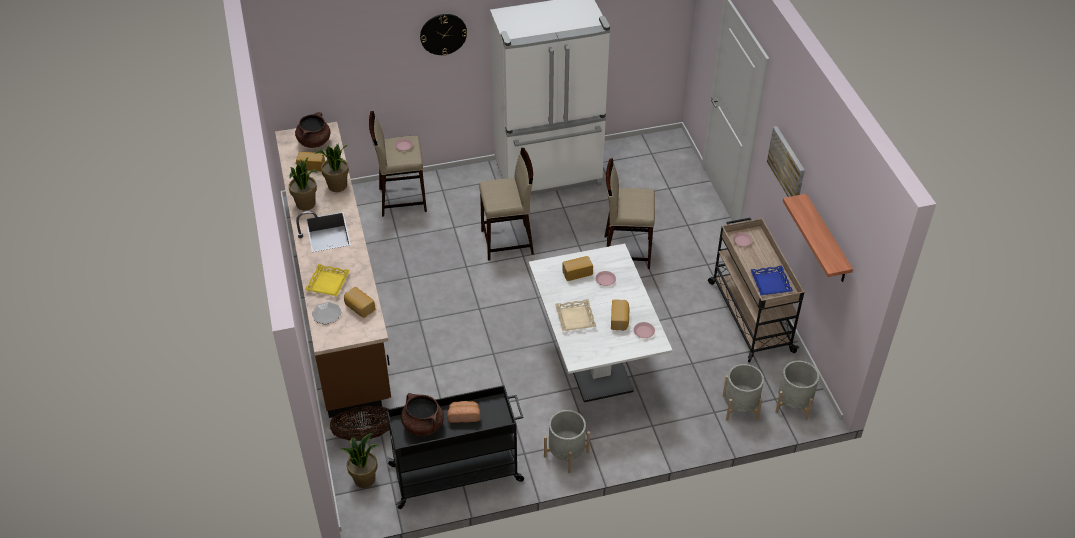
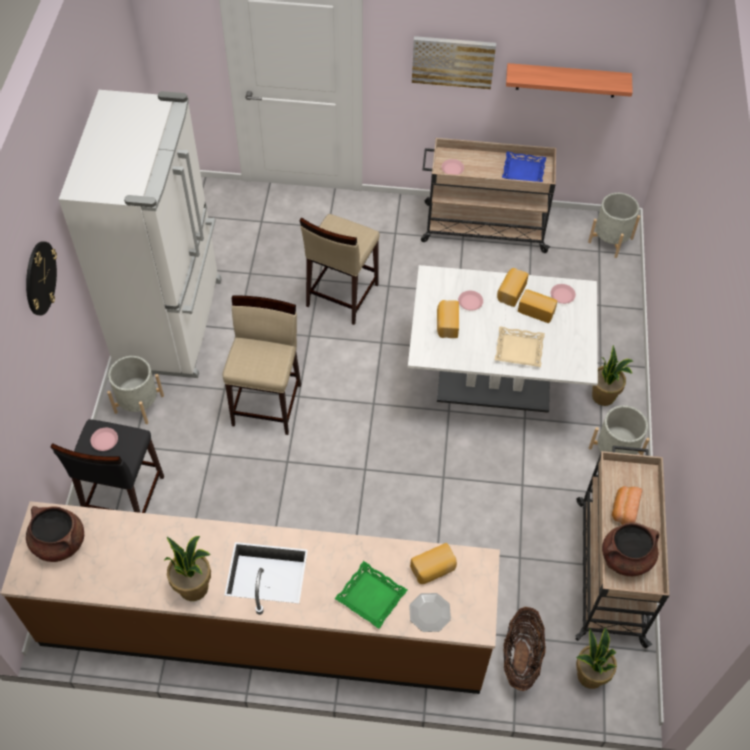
camera: 70 degrees left, 10 degrees up
bread [296,152,325,171] -> bread moved to [497,268,529,307]
yellow tray [305,264,350,296] -> green tray [335,561,407,629]
potted plant [315,143,349,192] -> potted plant moved to [592,345,633,406]
beige stool [369,111,427,217] -> black stool [51,419,164,513]
black cart [386,385,524,509] -> beige cart [575,446,669,648]
grey planter [723,364,764,421] -> grey planter moved to [107,356,164,424]

